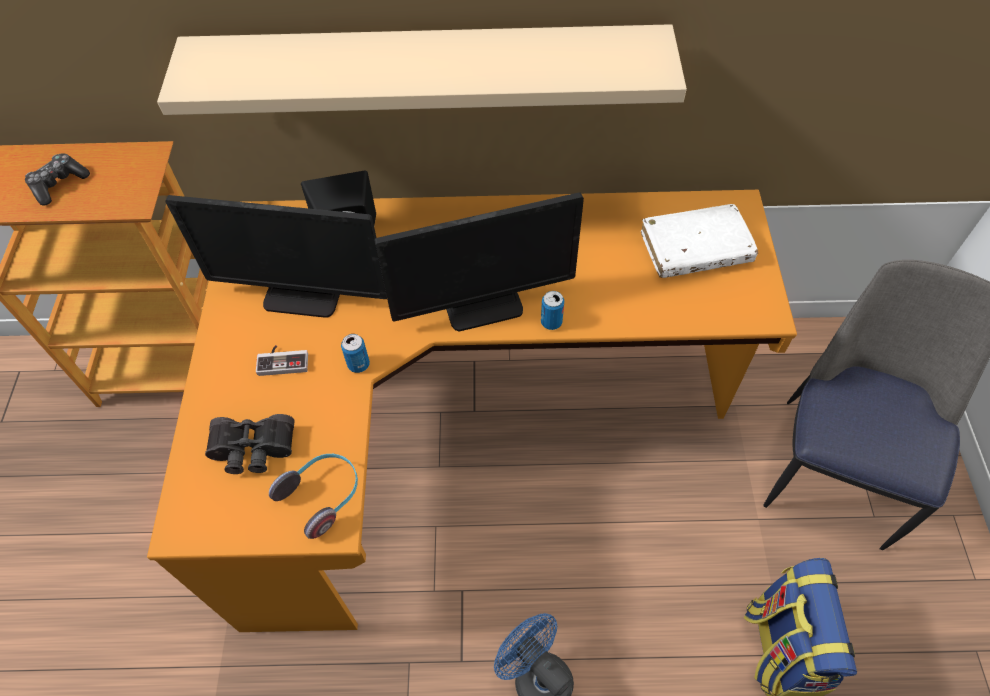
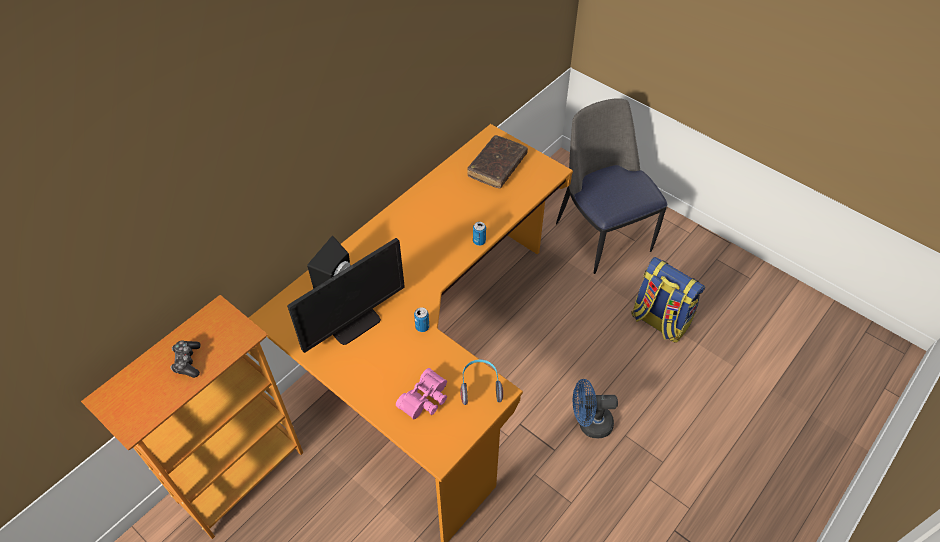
camera: 50 degrees left, 5 degrees down
beige shelf [157,24,687,115] -> none
black binoculars [205,414,295,474] -> pink binoculars [396,368,447,419]
game controller [256,345,308,376] -> none
monitor [374,192,584,331] -> none
white book [641,204,758,278] -> brown book [467,135,528,189]

